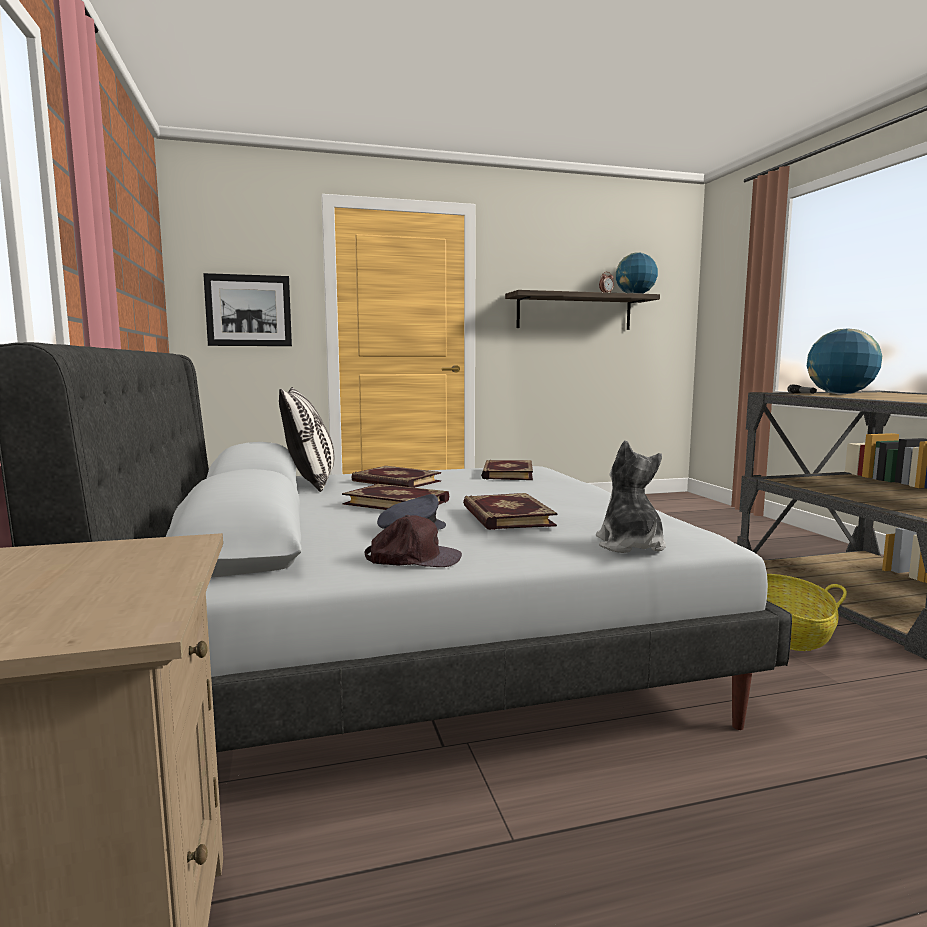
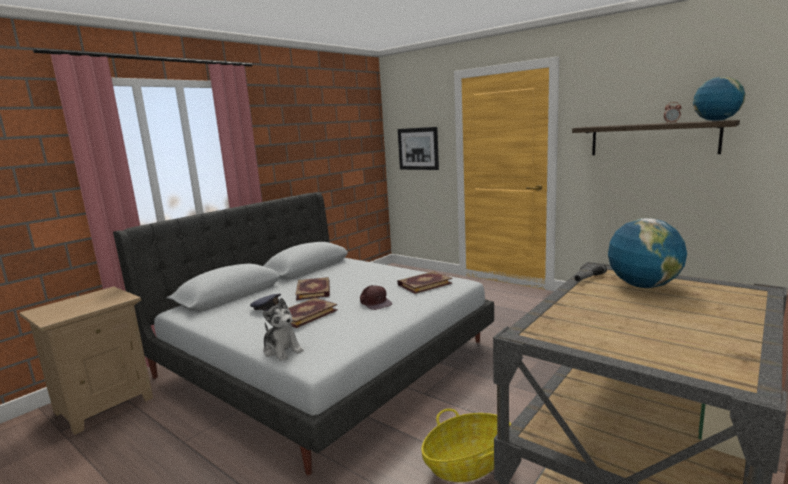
camera: 55 degrees right, 5 degrees up
pillow [279,387,334,492] -> none
book [351,466,441,488] -> none
brown cap [364,515,462,567] -> brown cap moved to [360,285,392,310]
plush toy [596,441,666,553] -> plush toy turned 90 degrees clockwise [263,298,303,361]

